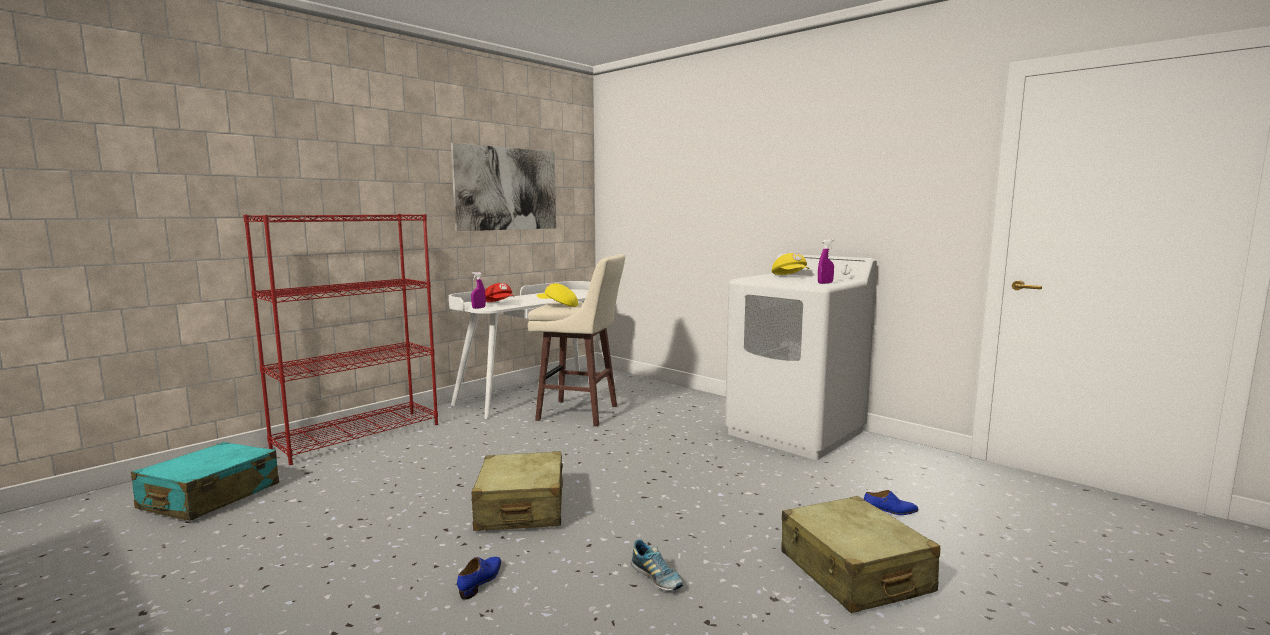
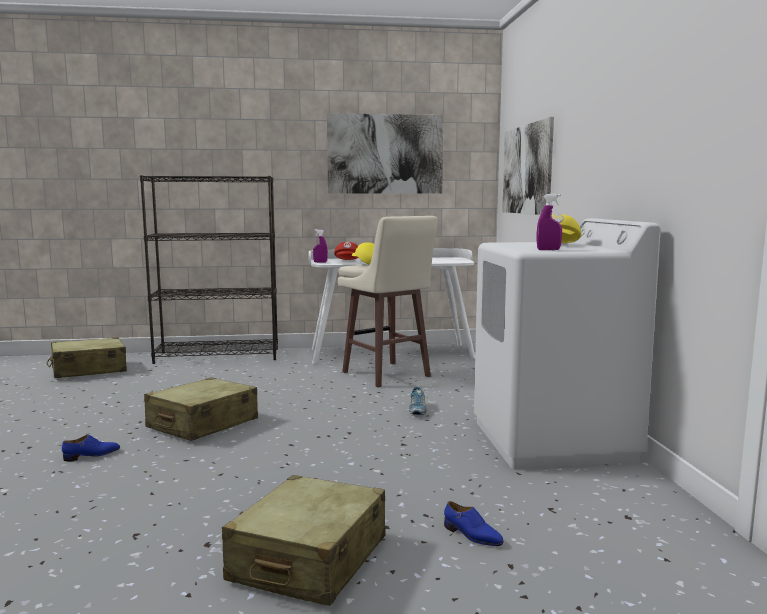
camera: 40 degrees right, 0 degrees up
turquoise suitcase [131,442,279,521] -> beige suitcase [46,338,127,378]
red bookcase [243,214,438,465] -> black bookcase [140,175,278,364]
shoe [631,539,683,591] -> shoe moved to [409,387,427,415]
none -> picture [502,117,554,215]

